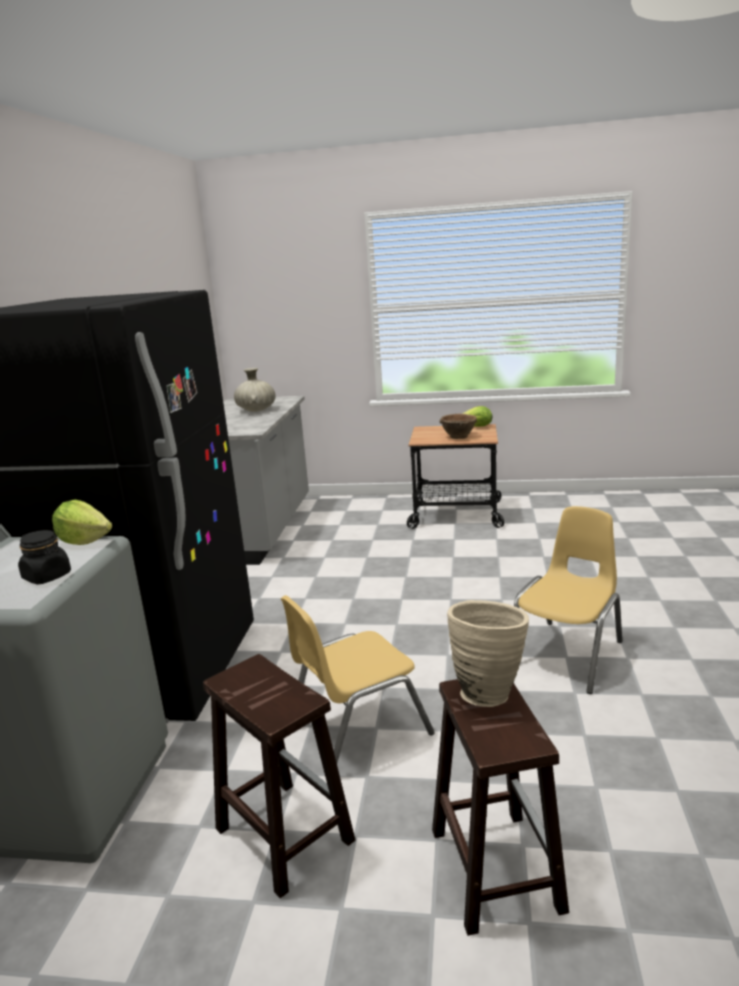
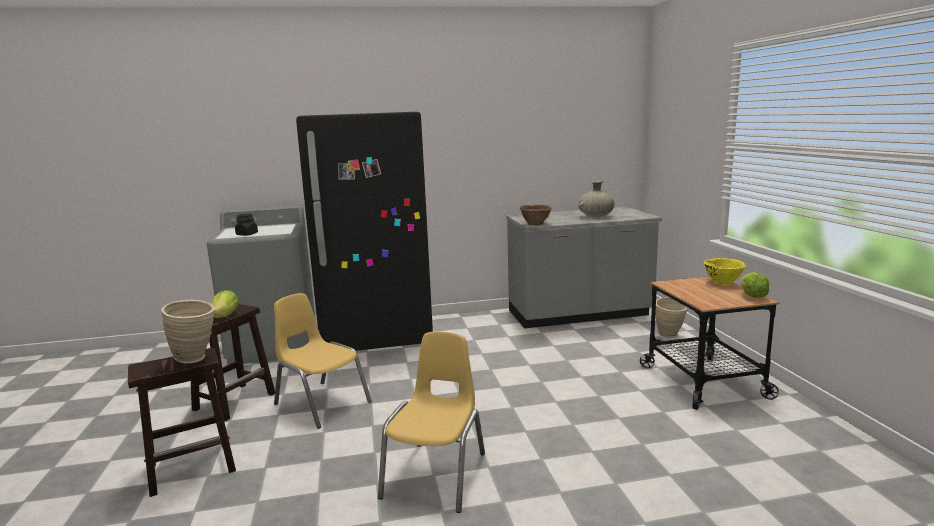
camera: 70 degrees right, 5 degrees down
lettuce [52,500,112,545] -> lettuce moved to [211,290,239,318]
brown bowl [440,414,477,439] -> brown bowl moved to [520,204,552,226]
yellow chair [514,506,622,694] -> yellow chair turned 90 degrees counterclockwise [378,331,485,513]
none -> beige vase [655,297,688,339]
none -> yellow bowl [704,258,746,286]

